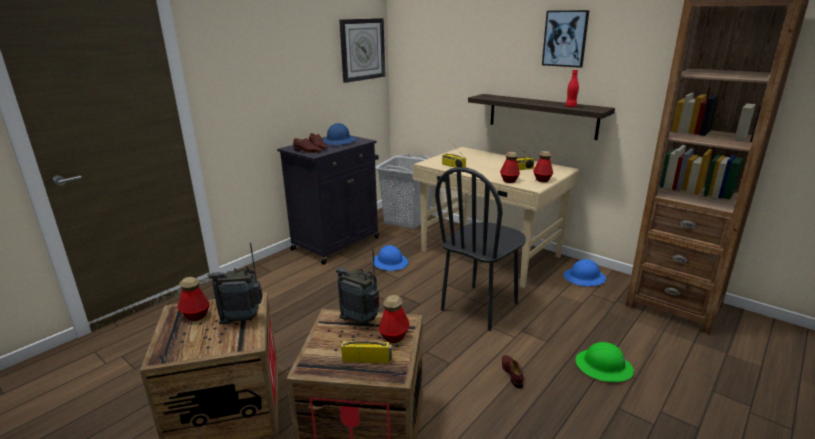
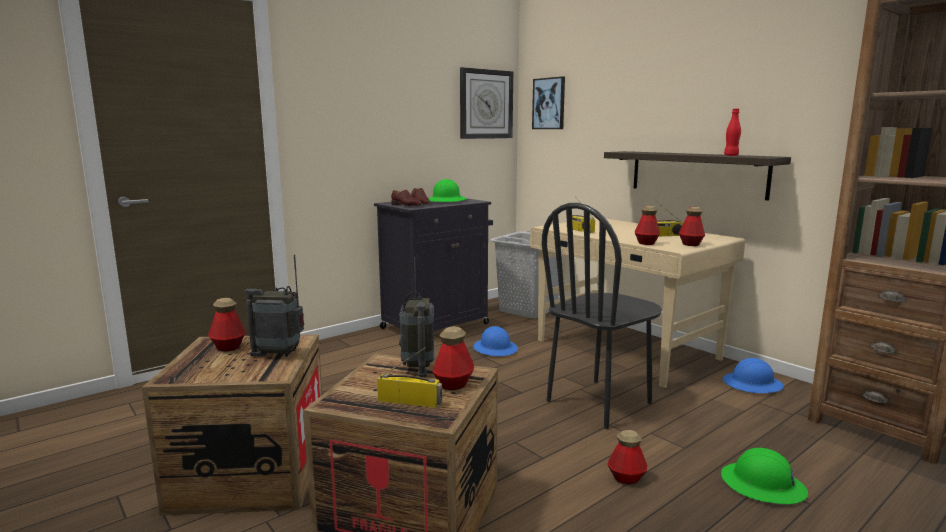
camera: 10 degrees right, 10 degrees down
blue hard hat [322,123,356,145] -> green hard hat [429,179,467,202]
radio [336,249,379,326] -> radio turned 135 degrees counterclockwise [399,257,434,378]
brown shoe [502,355,524,389] -> bottle [608,430,647,484]
picture [542,10,589,68] -> picture moved to [532,76,565,129]

